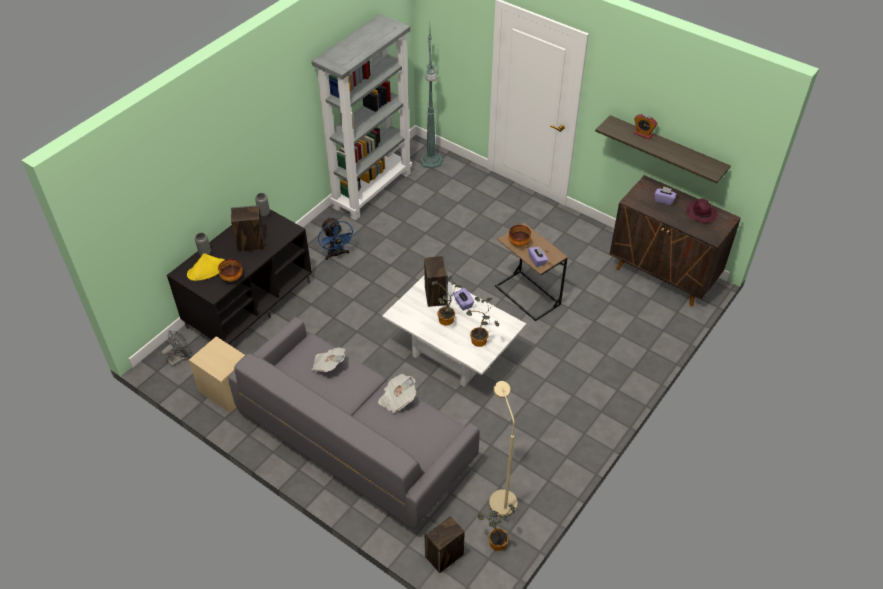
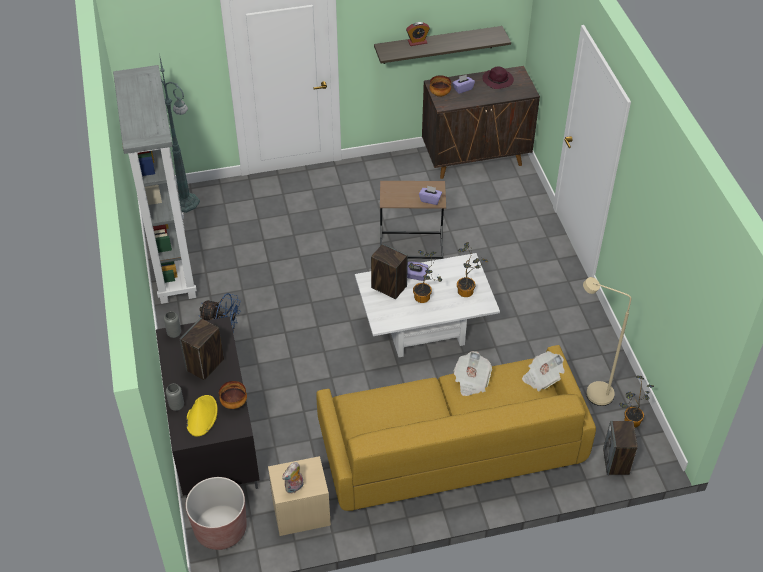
camera: 50 degrees left, 0 degrees up
grey fan [161,330,188,367] -> brown planter [186,477,247,550]
grey sofa [228,317,480,529] -> yellow sofa [316,345,596,511]
newspaper [312,347,345,372] -> newspaper moved to [522,351,565,391]
bowl [509,225,531,247] -> bowl moved to [429,75,451,97]
none -> plush toy [282,462,304,494]

